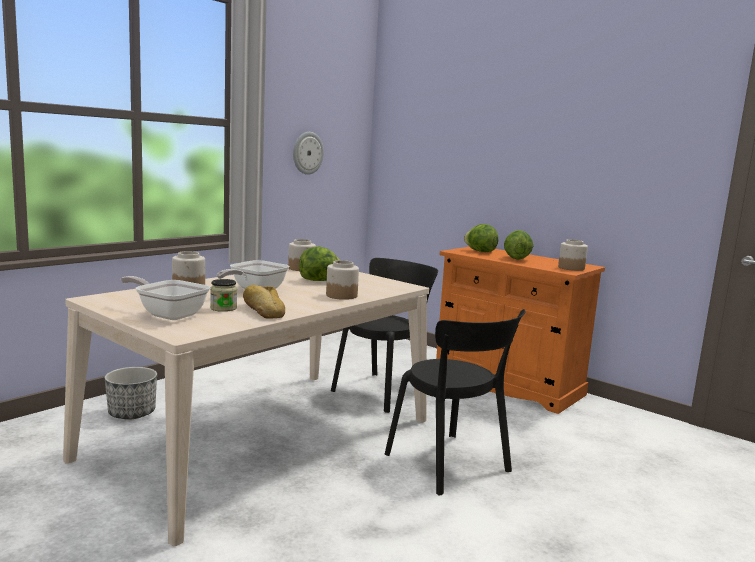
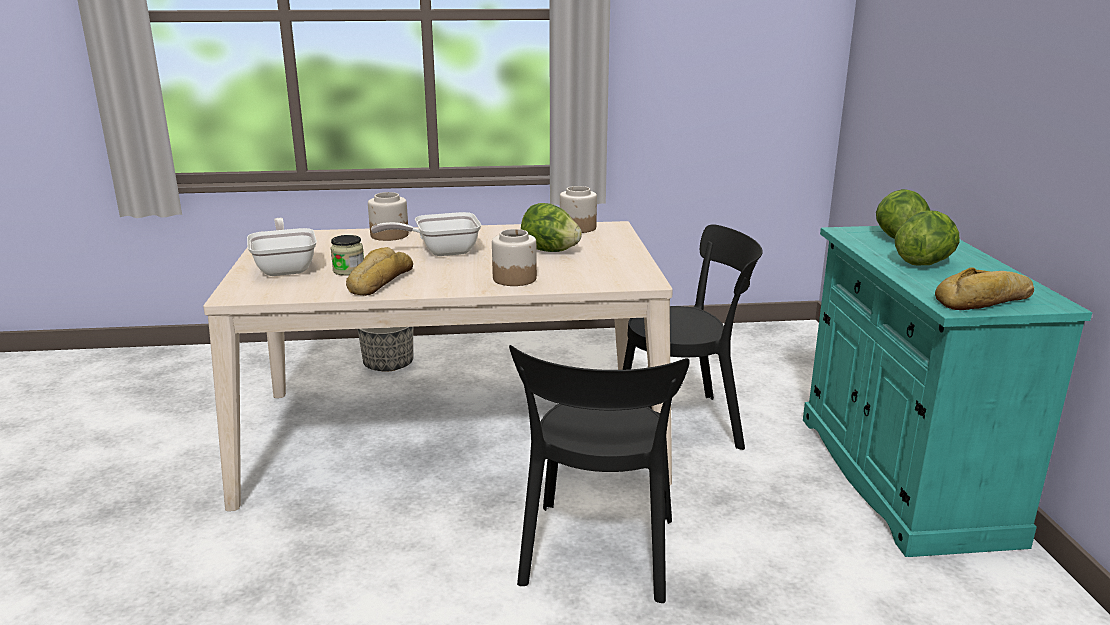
camera: 45 degrees right, 10 degrees up
wall clock [293,132,324,175] -> none
orange cabinet [436,247,605,414] -> turquoise cabinet [803,226,1092,557]
jar [558,239,588,271] -> bread [935,267,1034,310]

